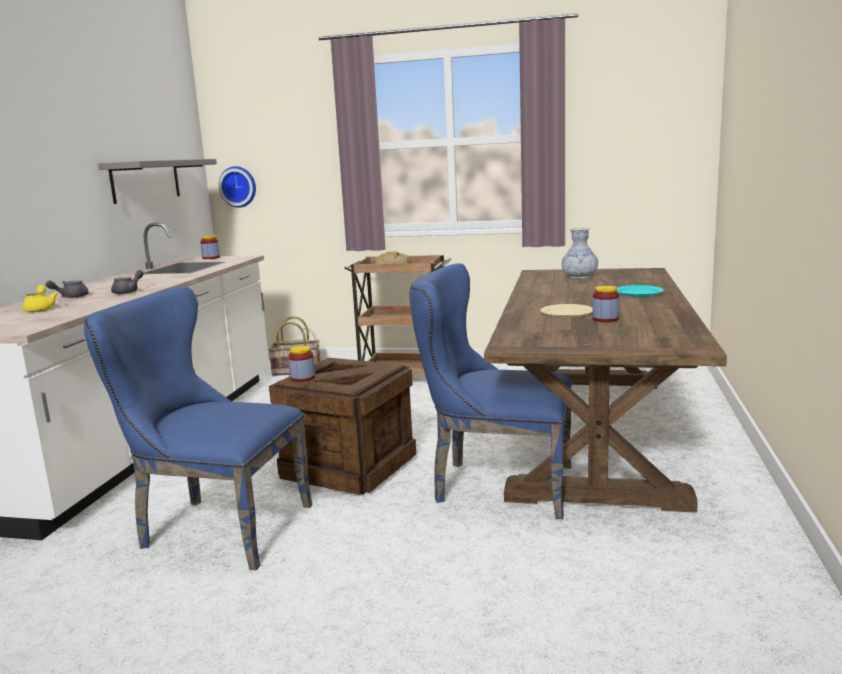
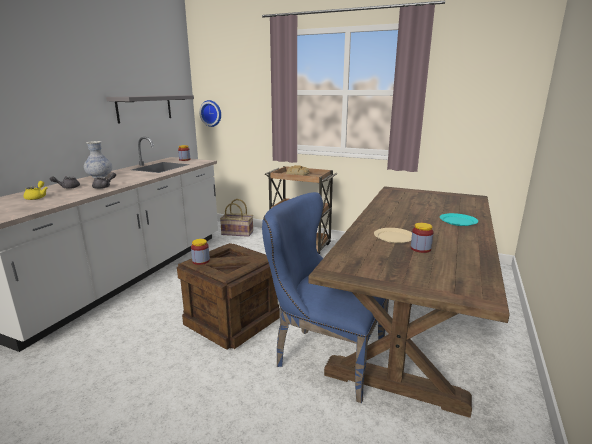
camera: 10 degrees right, 5 degrees up
blue chair [84,286,312,570] -> none
vase [561,227,598,279] -> vase moved to [84,141,112,178]

